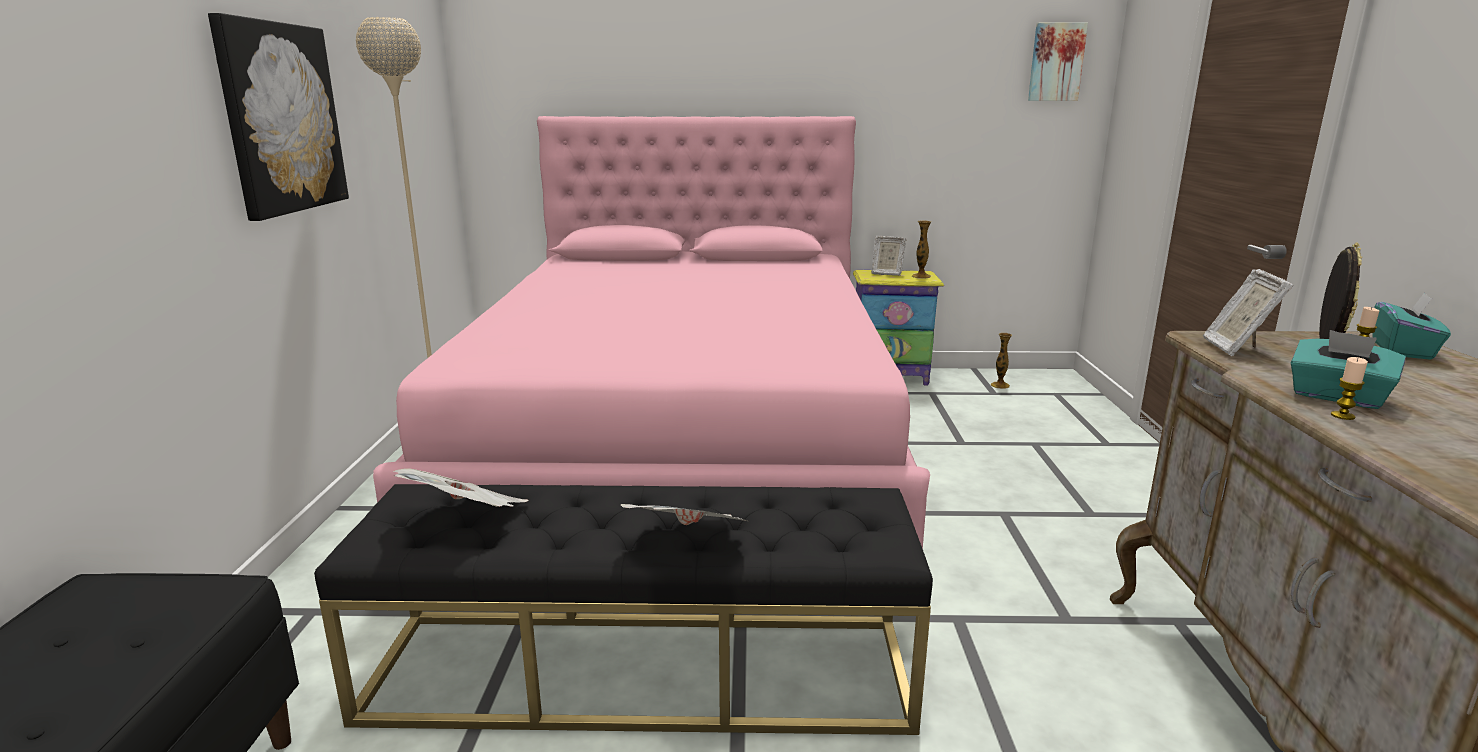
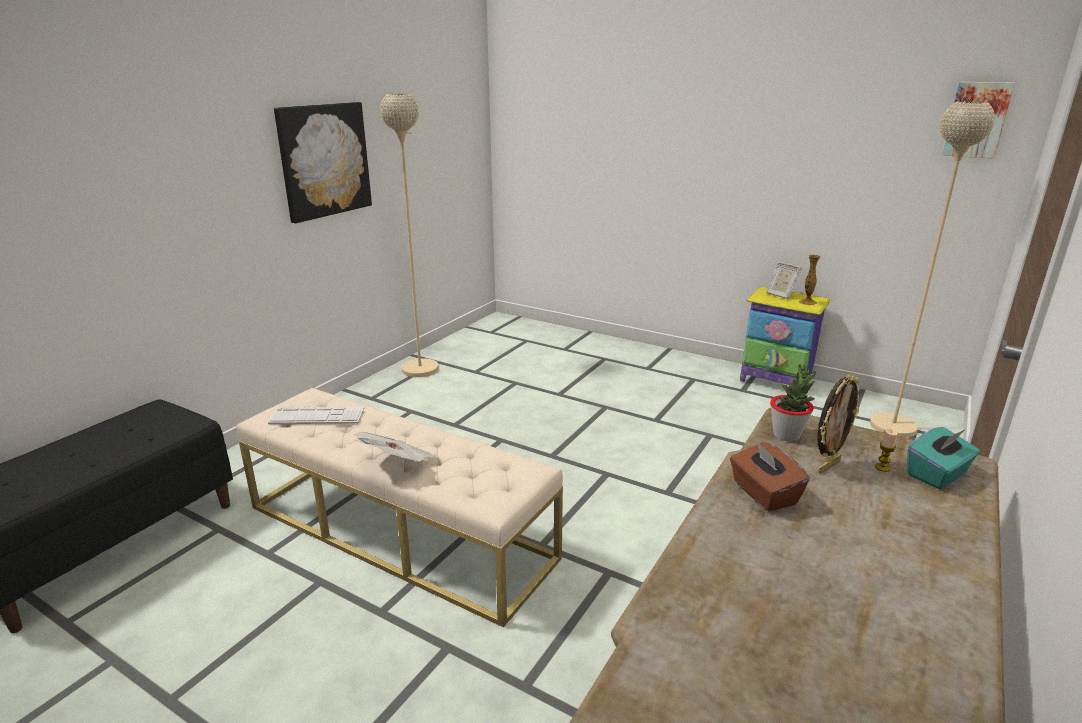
camera: 30 degrees right, 5 degrees up
black bench [314,484,933,735] -> beige bench [236,388,563,627]
pink bed [373,116,930,549] -> none
newspaper [393,468,529,507] -> keyboard [268,407,365,424]
vase [991,333,1012,389] -> none
picture frame [1203,269,1293,356] -> potted plant [770,364,816,441]
turquoise tissue box [1291,330,1406,409] -> brown tissue box [730,442,810,511]
candle [1331,357,1368,420] -> none
none -> beige floor lamp [870,101,995,438]

